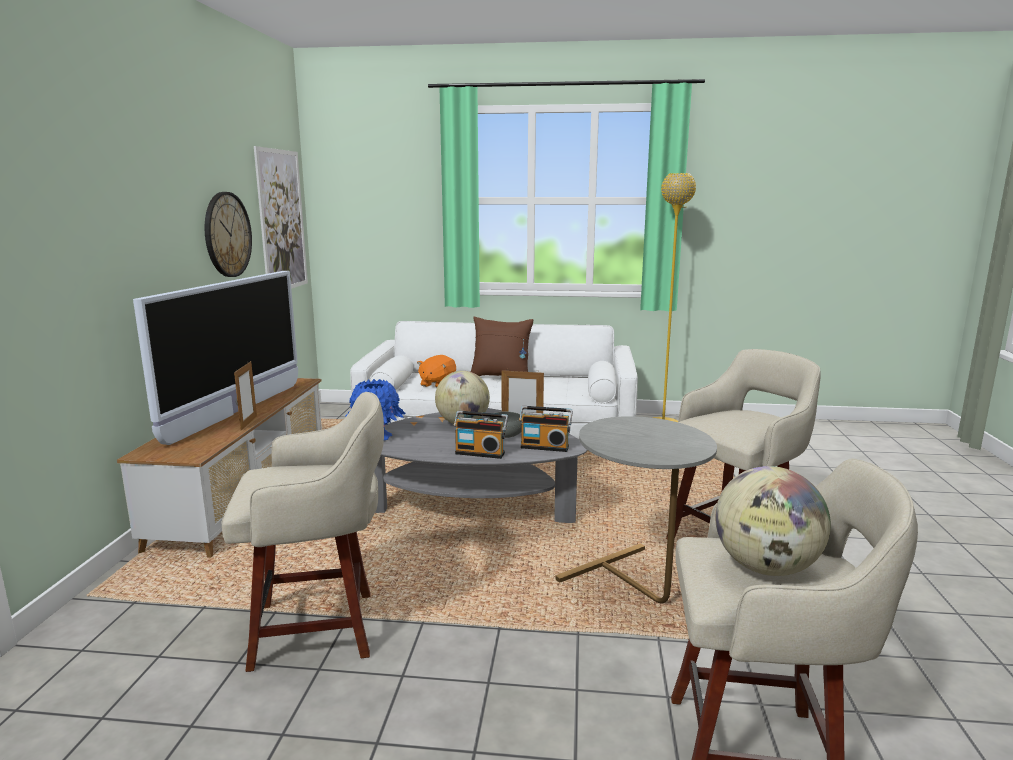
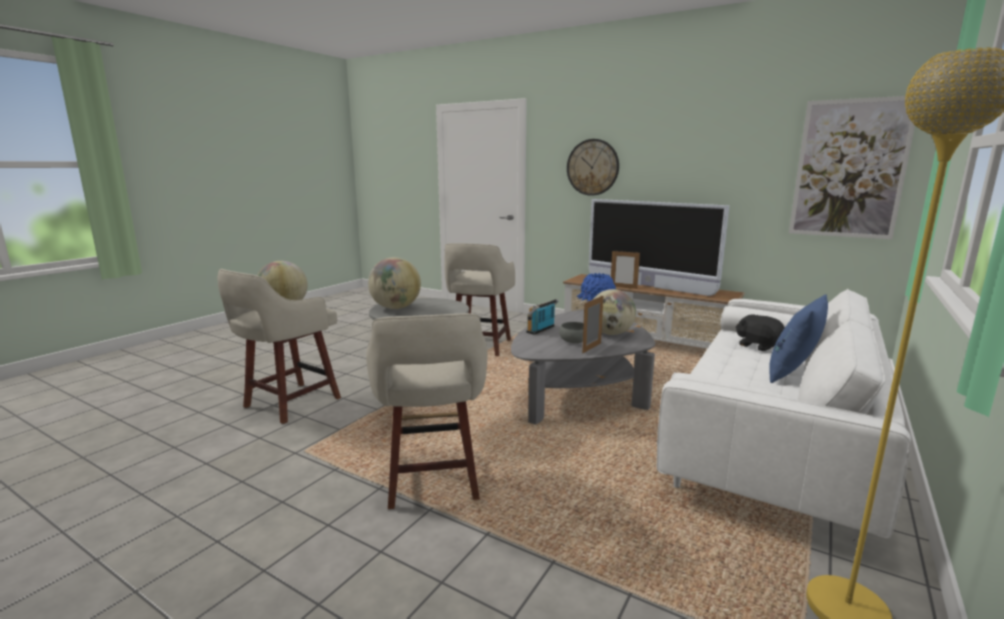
camera: 115 degrees right, 0 degrees up
wall clock [205,192,252,277] -> wall clock moved to [567,139,619,196]
orange plush toy [417,355,456,388] -> black plush toy [736,315,785,351]
brown pillow [471,317,533,376] -> blue pillow [769,294,828,383]
radio [519,406,573,452] -> none
none -> globe [368,257,421,309]

